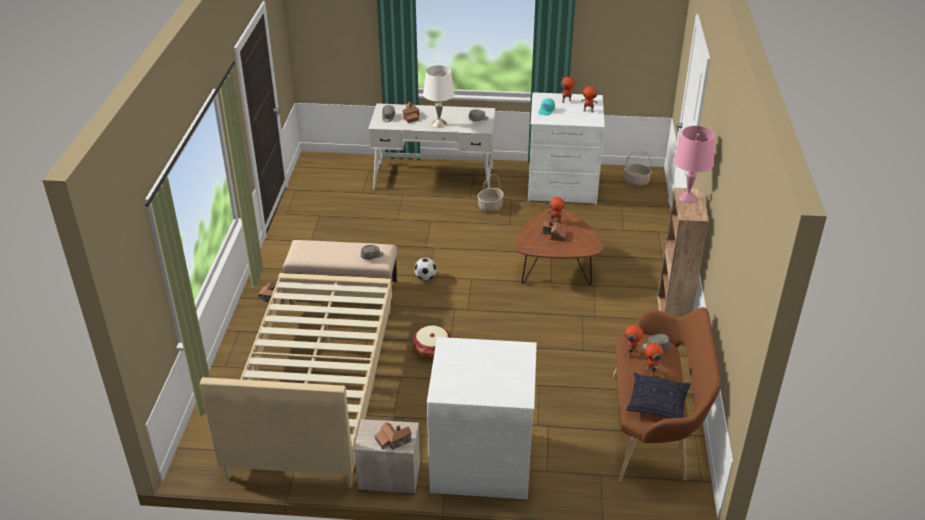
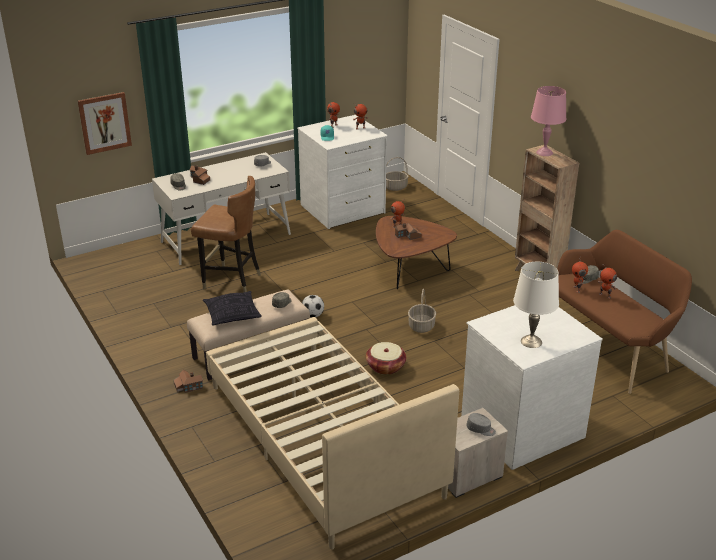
camera: 35 degrees left, 5 degrees down
toy house [375,422,412,450] -> grey cap [467,413,496,436]
white table lamp [423,65,455,128] -> white table lamp moved to [513,262,559,348]
basket [477,174,504,212] -> basket moved to [408,289,436,333]
pillow [626,373,691,419] -> pillow moved to [203,291,262,325]
none -> picture [78,92,132,155]
none -> brown chair [191,176,261,292]

